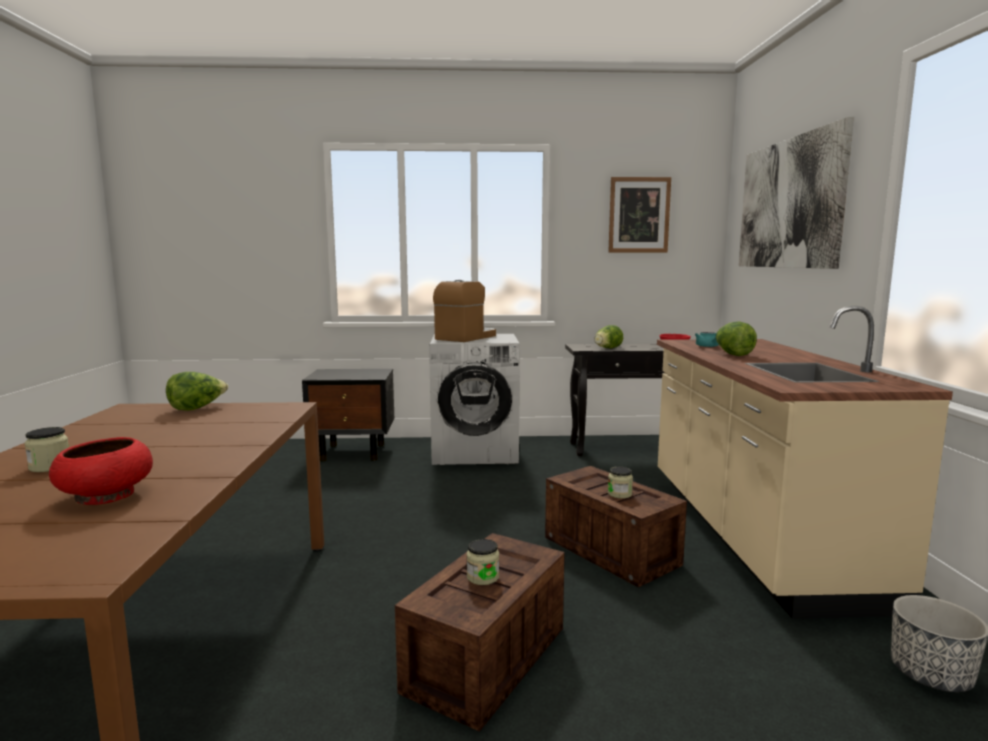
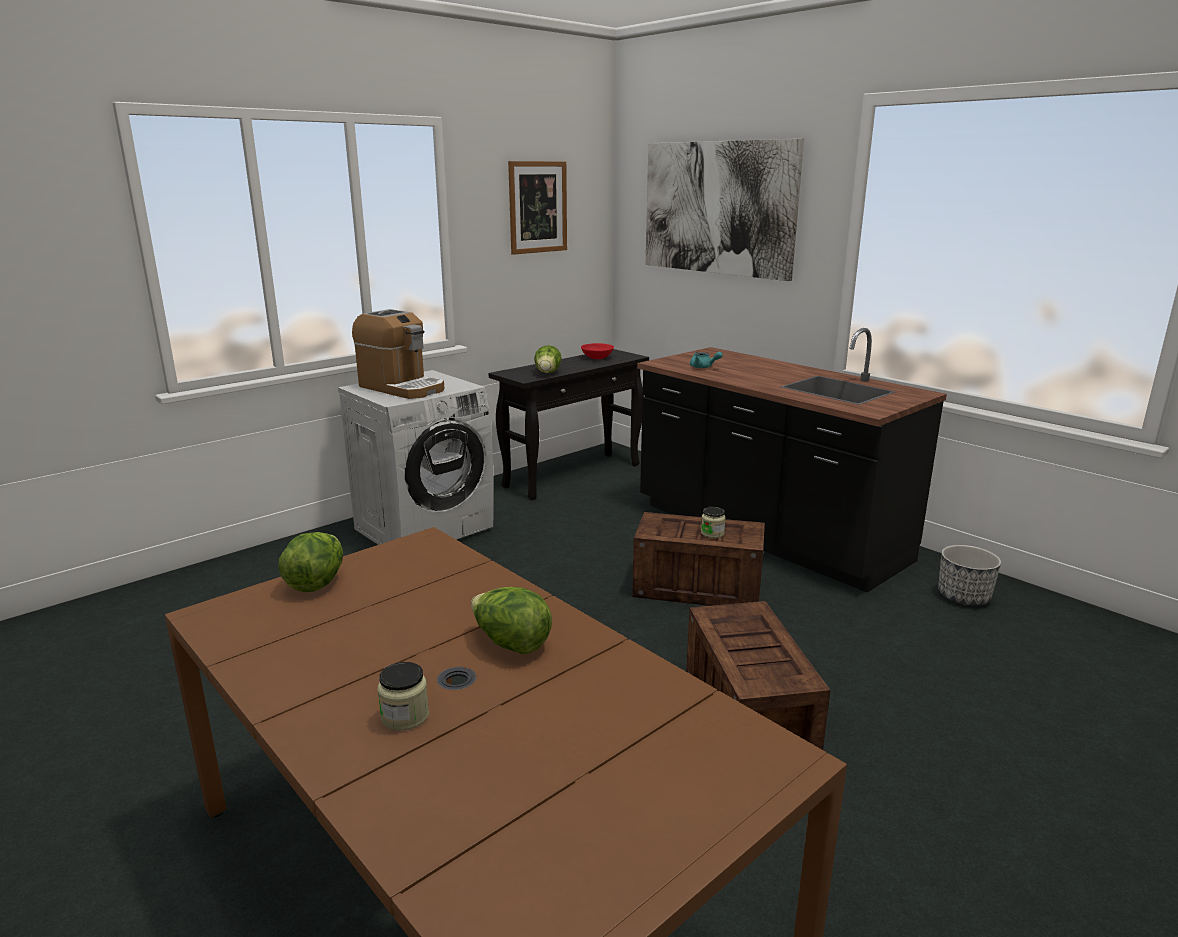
camera: 40 degrees left, 10 degrees up
red bowl [49,437,153,505] -> none
black nightstand [302,369,394,461] -> none
coffee machine [433,280,496,342] -> coffee machine turned 135 degrees clockwise [352,309,444,399]
jar [466,539,499,585] -> none
beige counter [657,306,953,619] -> black counter [637,328,947,593]
lettuce [716,321,757,356] -> lettuce moved to [471,587,552,654]

